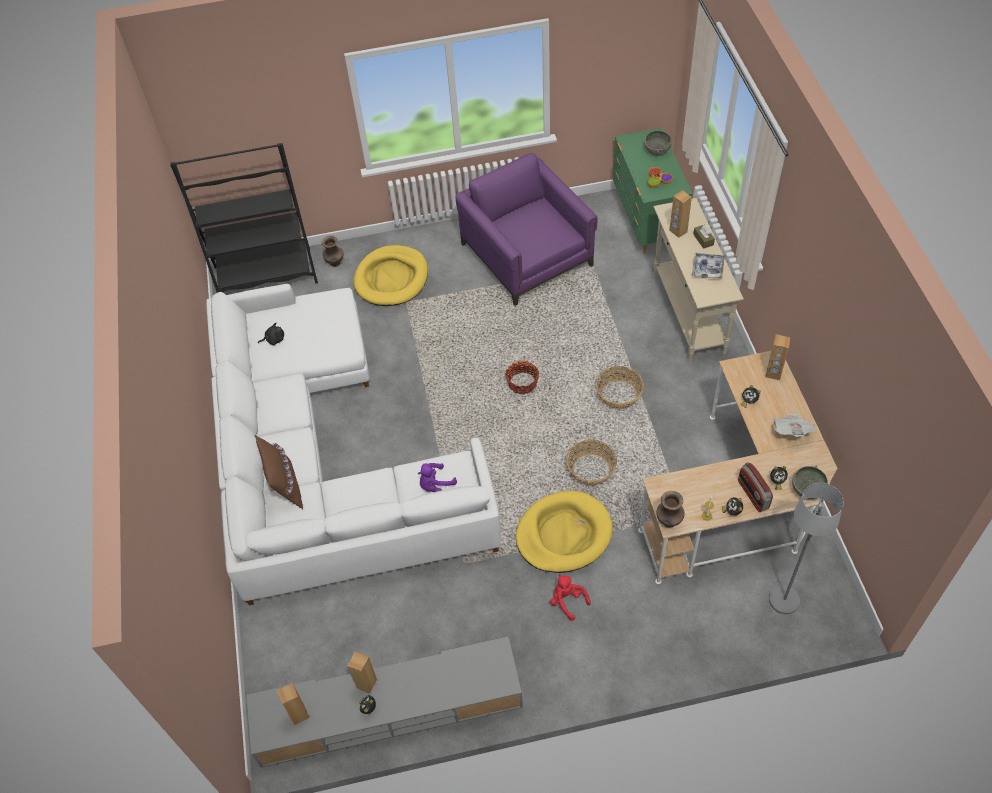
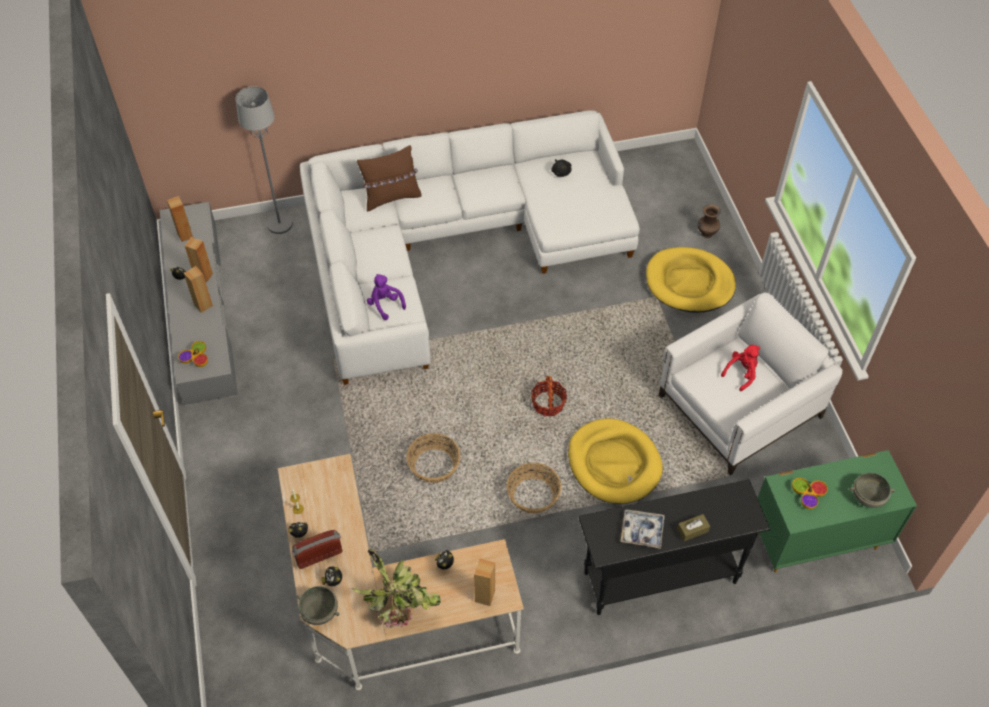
camera: 85 degrees right, 0 degrees up
black bookcase [170,143,318,293] -> none
purple armchair [455,153,598,306] -> white armchair [659,293,843,475]
yellow dog bed [516,491,613,573] -> yellow dog bed moved to [568,418,663,504]
red plush toy [550,574,591,621] -> red plush toy moved to [721,345,760,391]
beige console table [654,198,744,361] -> black console table [578,479,770,615]
brown vase [656,491,685,528] -> none
brown speaker [669,190,692,238] -> brown speaker moved to [184,266,213,313]
grey floor lamp [769,483,844,614] -> grey floor lamp moved to [236,86,293,234]
newspaper [773,414,815,437] -> potted plant [350,549,441,628]
none -> bowl [178,341,208,367]

